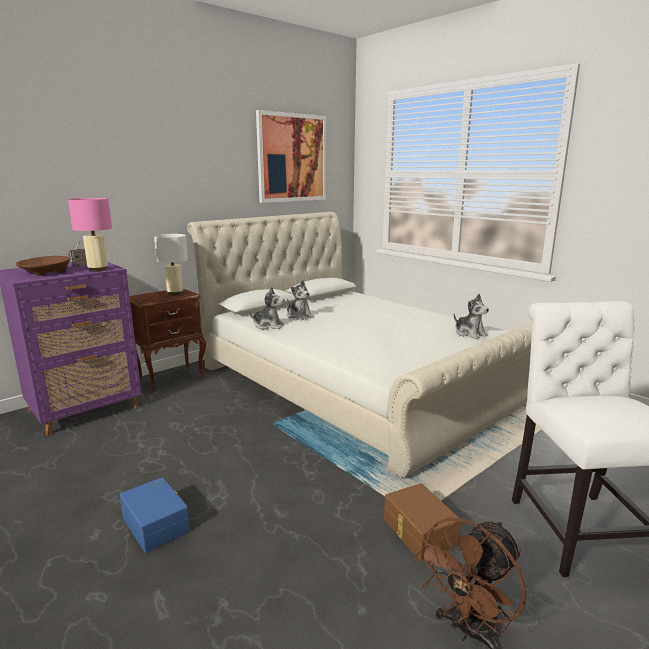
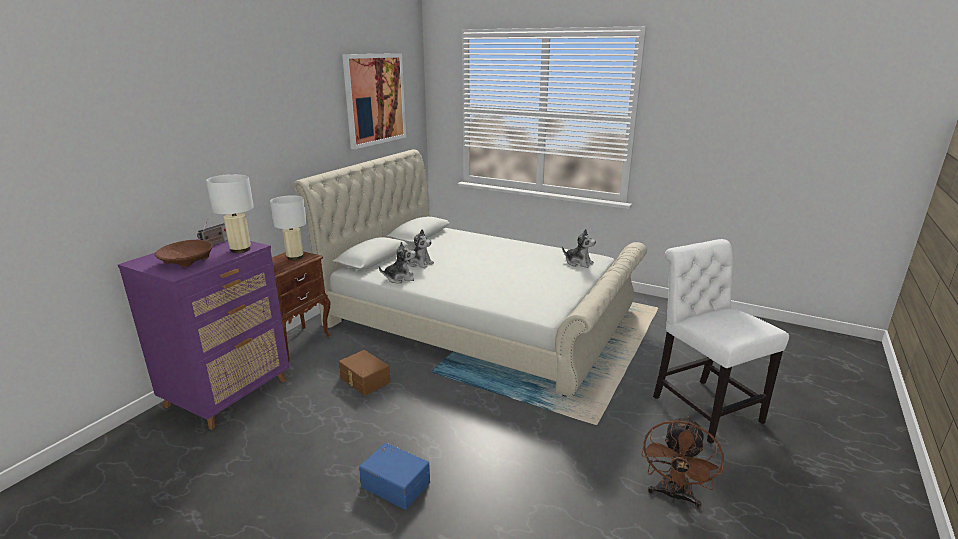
camera: 20 degrees left, 5 degrees up
pink table lamp [68,198,112,271] -> white table lamp [206,174,254,253]
brown storage box [384,483,461,560] -> brown storage box moved to [339,350,390,396]

